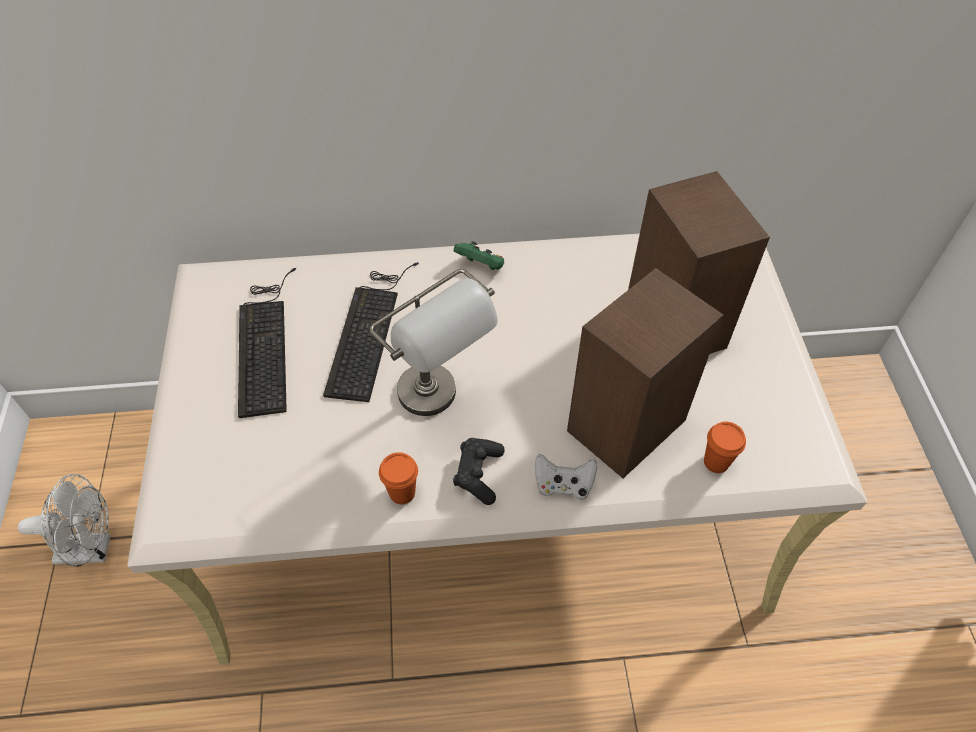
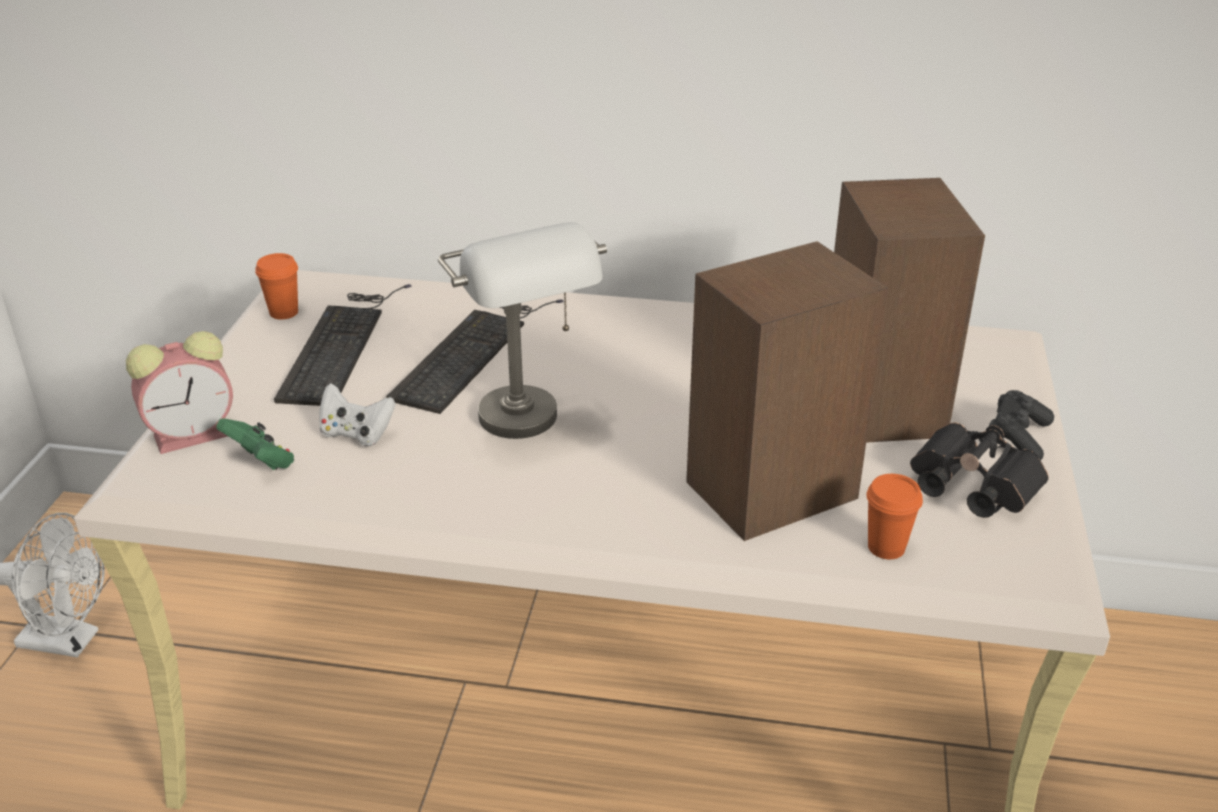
camera: 15 degrees right, 20 degrees down
orange cup [379,452,418,504] -> orange cup moved to [255,253,298,319]
black game controller [453,438,505,505] -> black game controller moved to [989,390,1054,460]
green game controller [454,241,504,270] -> green game controller moved to [216,418,294,470]
white game controller [535,453,597,500] -> white game controller moved to [319,383,396,446]
none -> alarm clock [126,331,233,454]
none -> black binoculars [910,422,1049,518]

